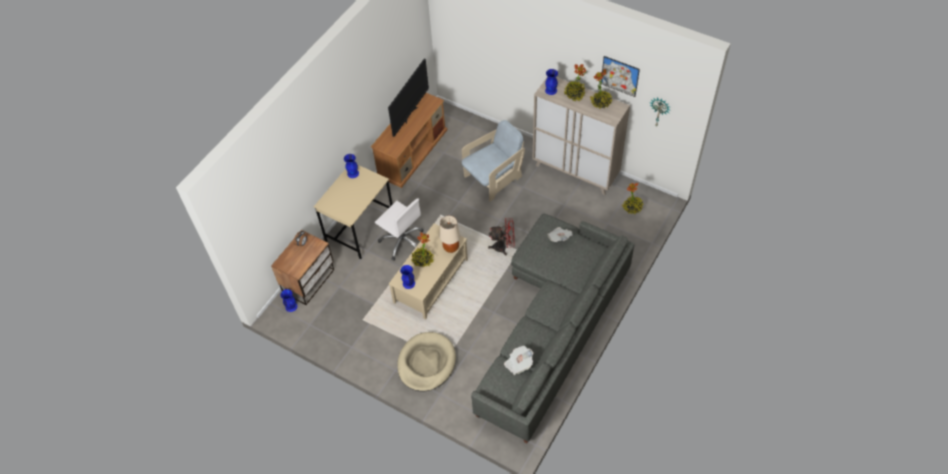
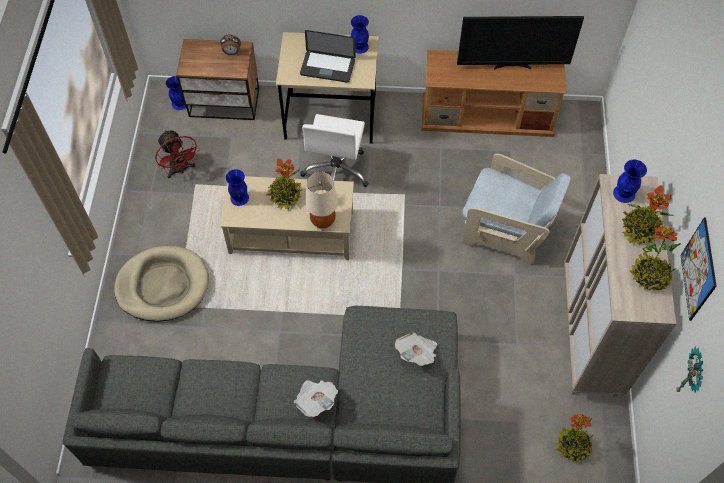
camera: 60 degrees right, 5 degrees up
red fan [488,218,515,255] -> red fan moved to [155,130,200,178]
newspaper [504,346,534,375] -> newspaper moved to [293,380,338,417]
none -> laptop [300,30,356,83]

